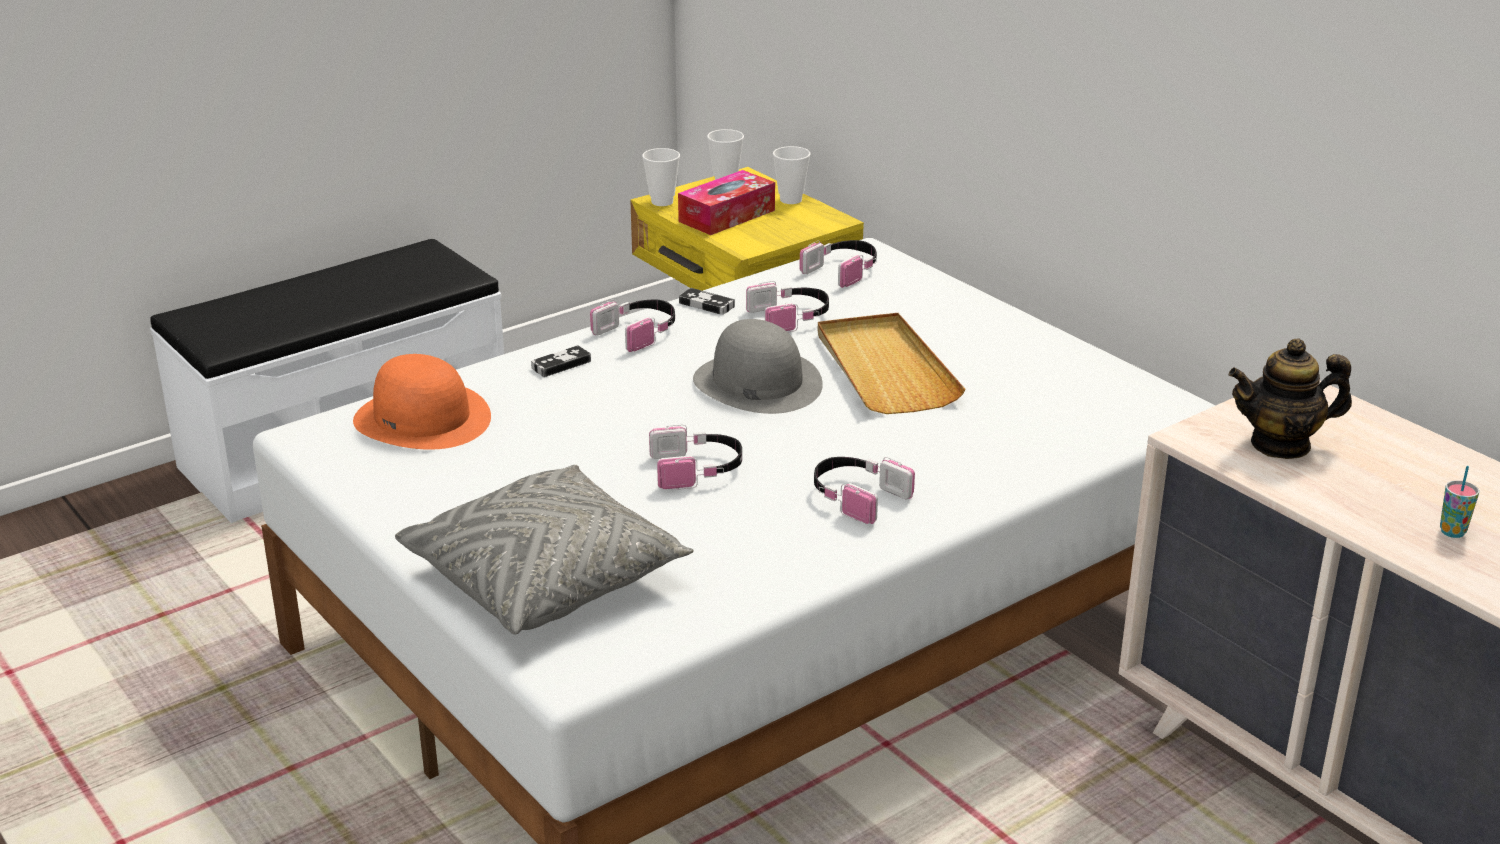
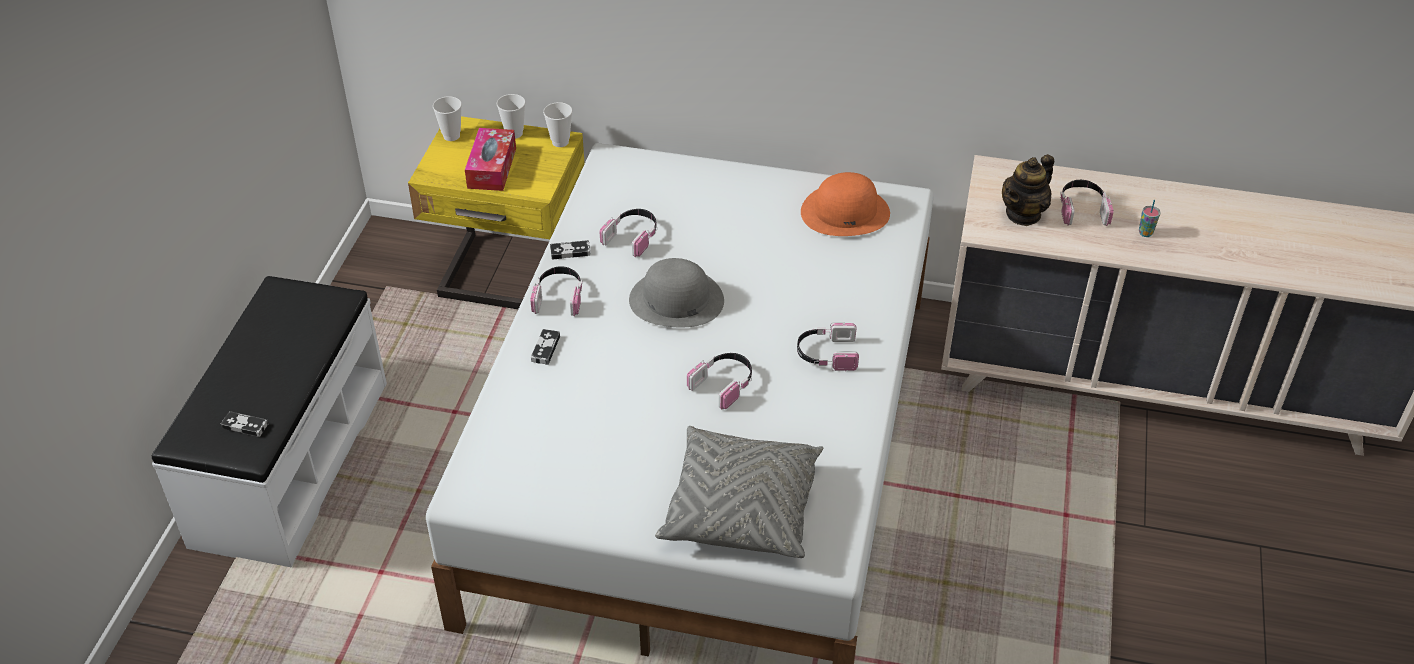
camera: 40 degrees left, 15 degrees up
orange hat [353,354,491,450] -> orange hat moved to [801,172,890,236]
cup [642,148,680,206] -> cup moved to [543,102,572,147]
headphones [800,240,877,288] -> headphones moved to [1060,180,1114,226]
beige tray [817,313,965,414] -> none
none -> game controller [221,411,268,437]

